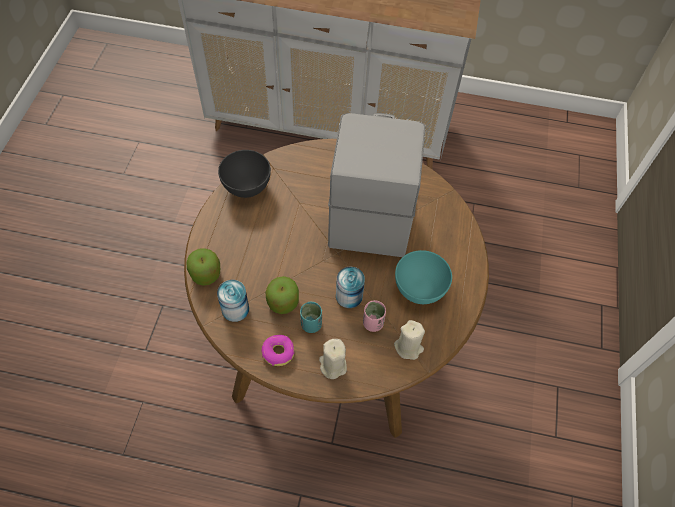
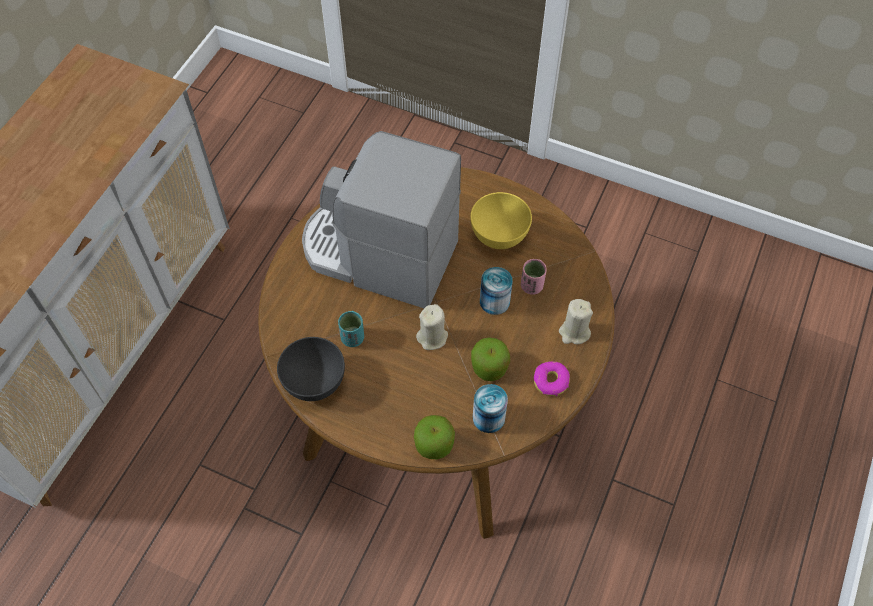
camera: 75 degrees left, 0 degrees up
turquoise cup [300,302,322,333] -> turquoise cup moved to [338,311,364,347]
beige candle [394,320,425,360] -> beige candle moved to [416,304,448,350]
turquoise bowl [395,250,452,304] -> yellow bowl [470,192,532,249]

